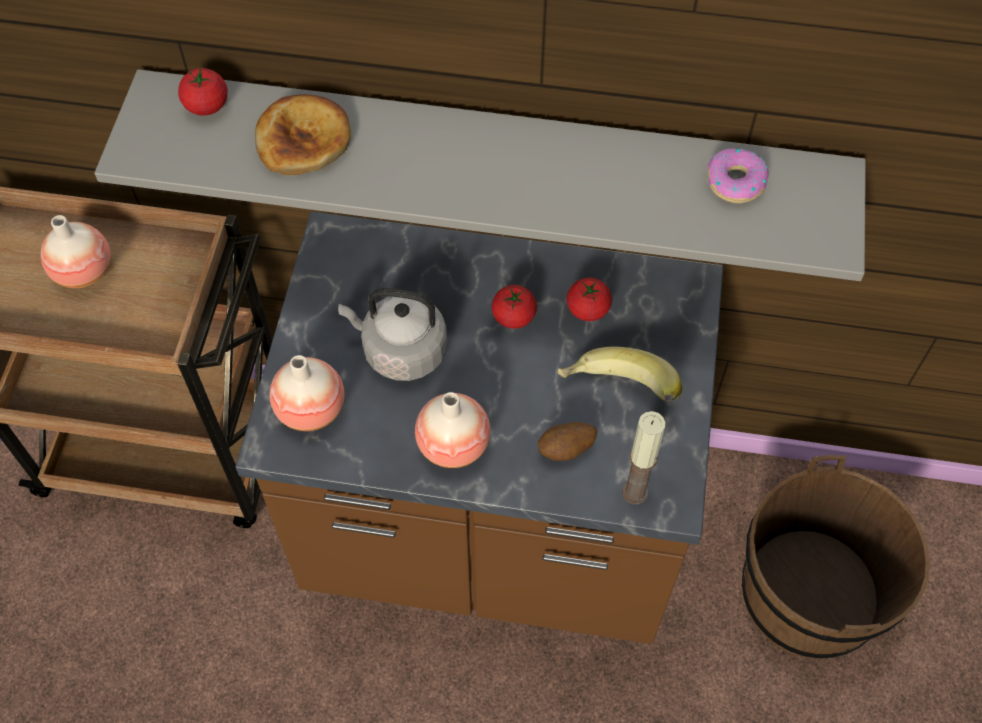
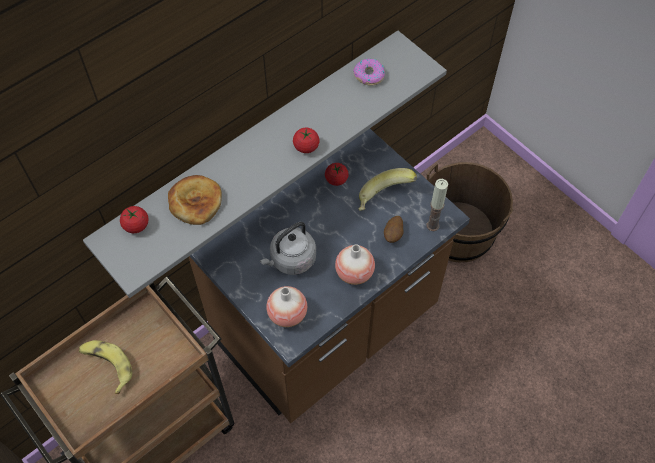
camera: 50 degrees left, 0 degrees up
vase [41,215,111,288] -> banana [79,340,132,394]
tomato [492,285,537,329] -> tomato moved to [293,128,320,153]

